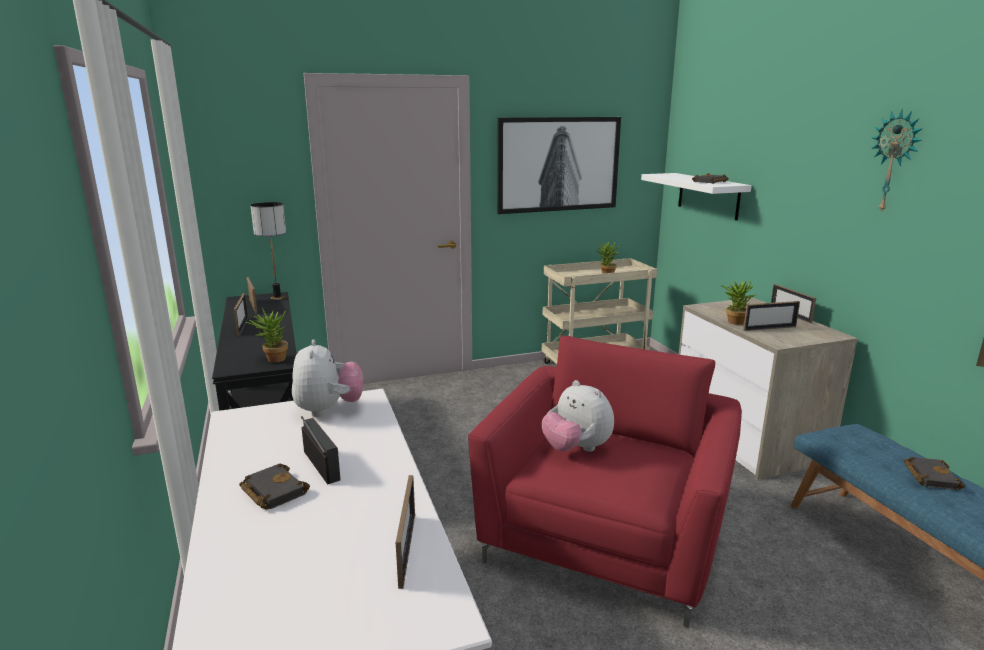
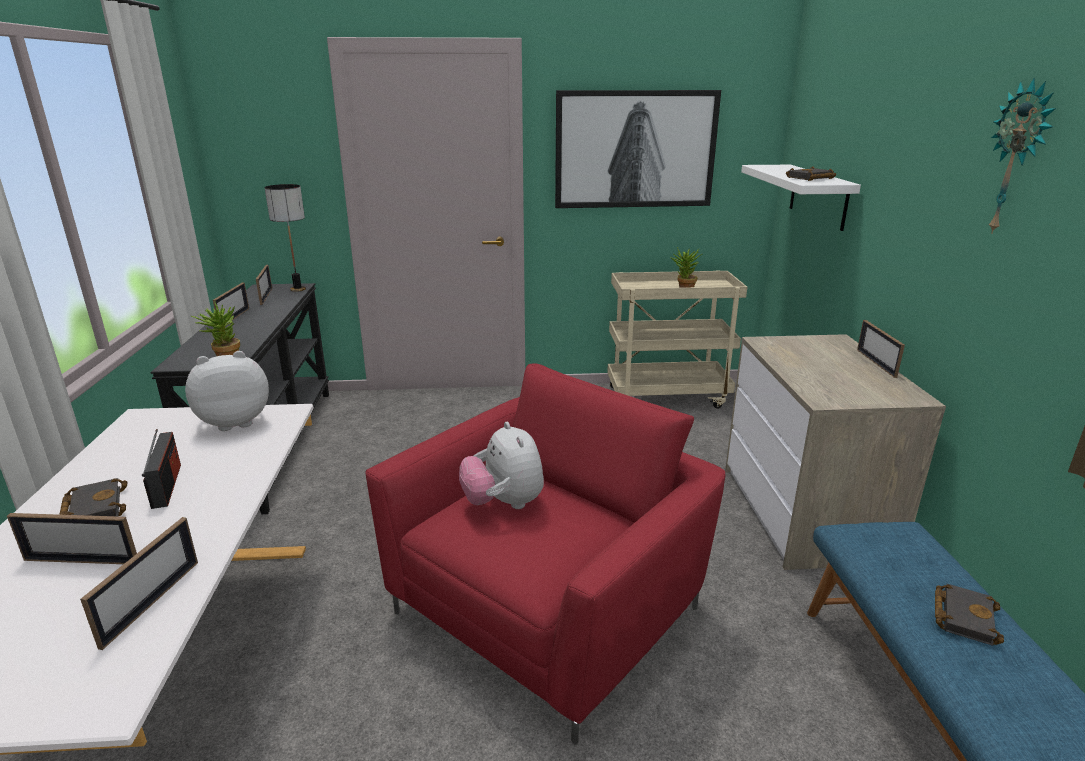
camera: 15 degrees right, 5 degrees up
plush toy [292,340,363,417] -> plush toy turned 120 degrees counterclockwise [185,351,269,431]
potted plant [720,280,756,325] -> none
picture frame [743,301,800,331] -> picture frame moved to [7,513,137,564]

